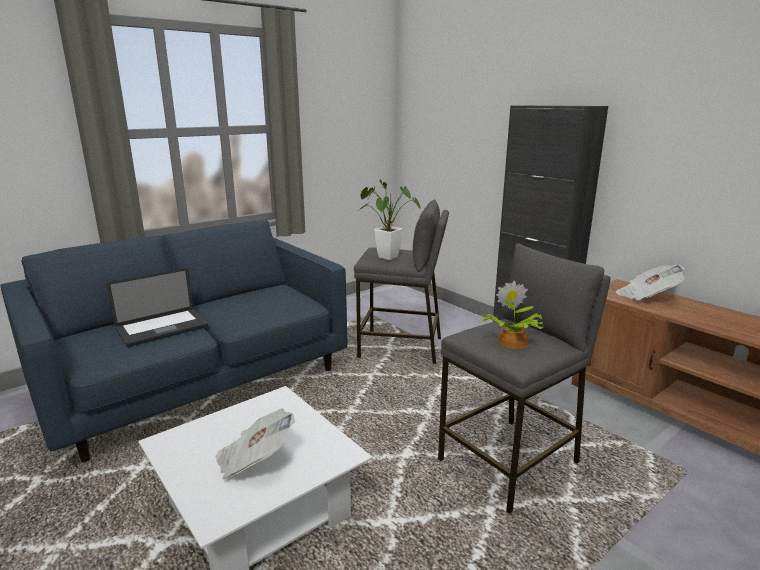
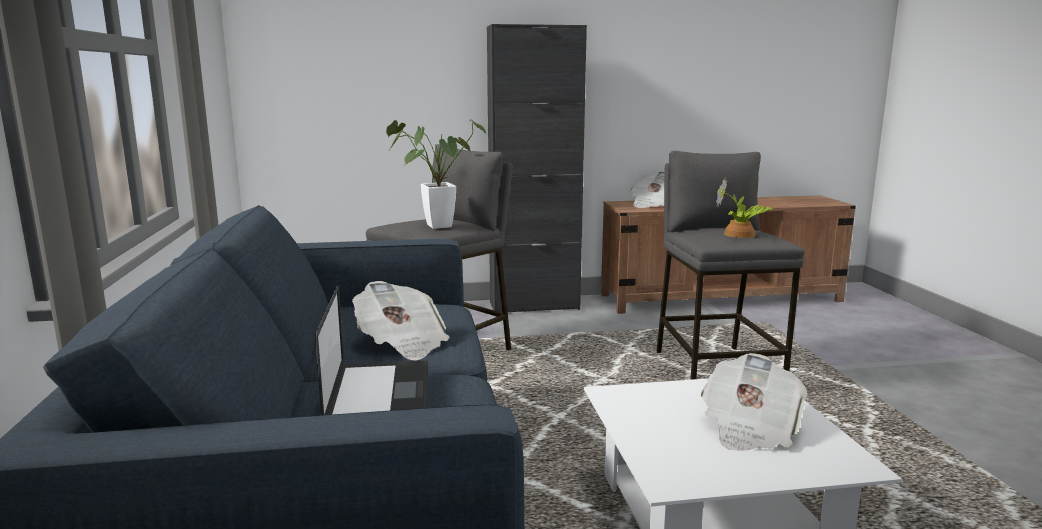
camera: 60 degrees left, 5 degrees down
none -> newspaper [352,281,450,361]

